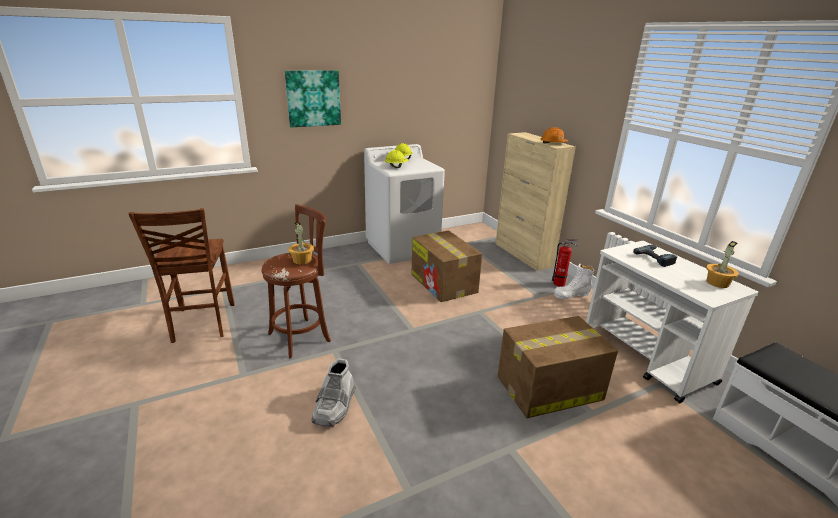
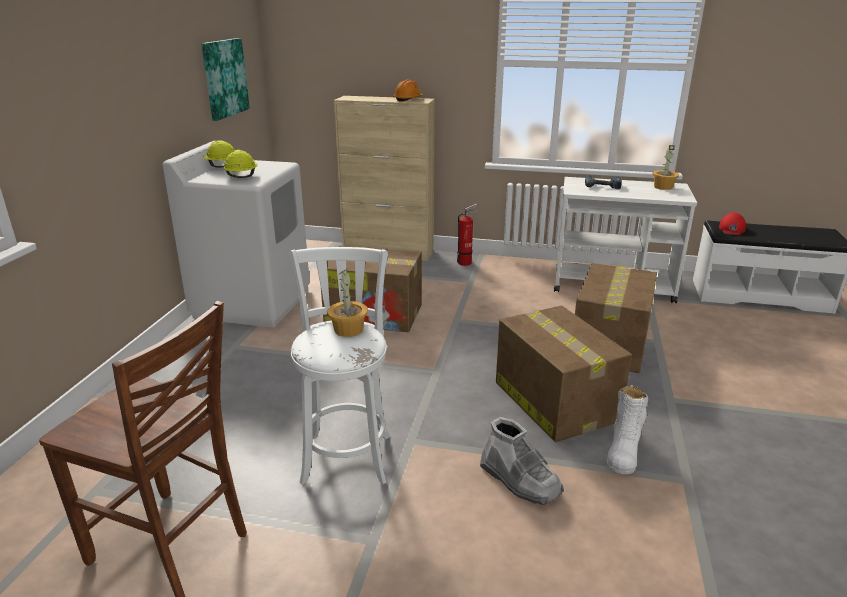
camera: 50 degrees left, 0 degrees up
brown stool [262,204,331,358] -> white stool [289,247,389,485]
picture [285,70,341,127] -> picture moved to [201,38,250,121]
white boot [554,264,594,299] -> white boot moved to [607,385,648,474]
none -> cardboard box [496,306,632,442]
none -> red cap [719,213,746,235]

